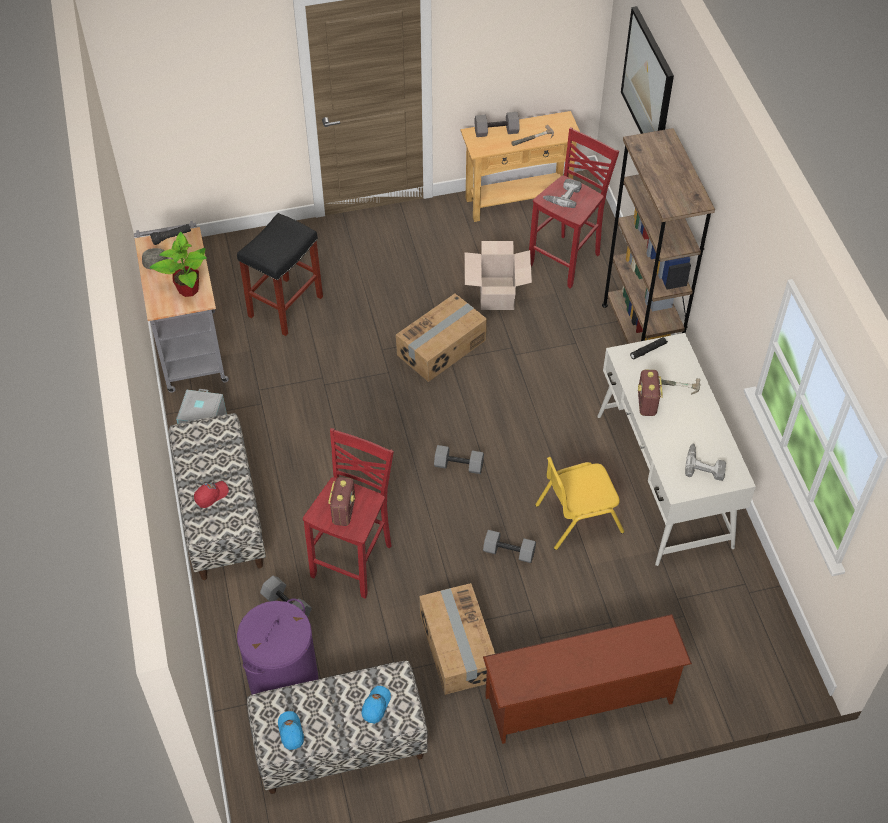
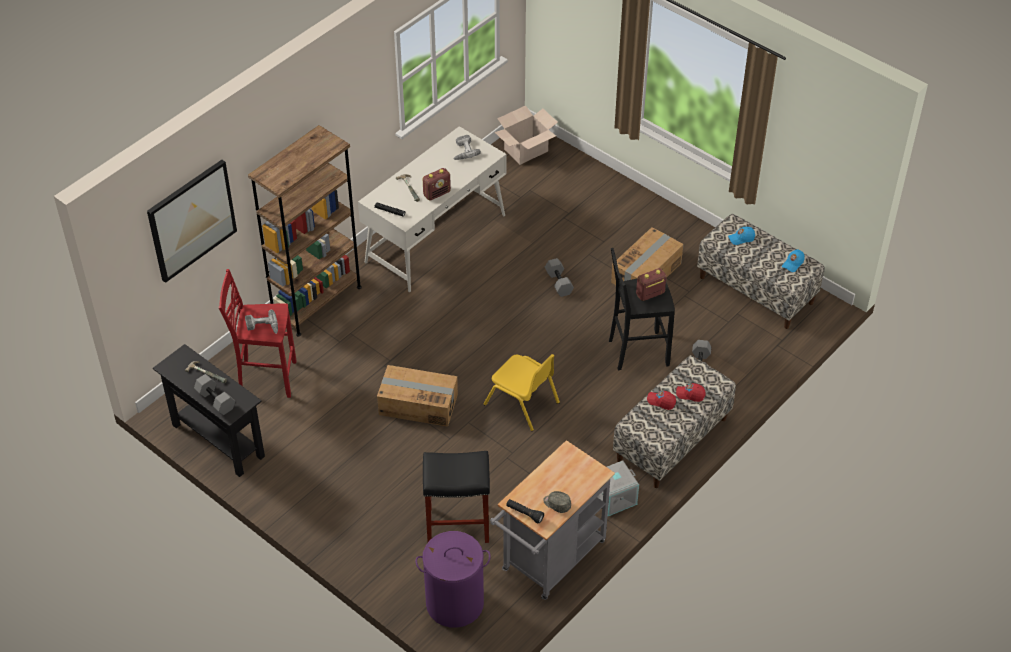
camera: 125 degrees left, 5 degrees down
potted plant [150,232,207,297] -> none
purple laundry basket [237,598,318,695] -> purple laundry basket moved to [415,531,491,628]
red stool [303,428,394,599] -> black stool [609,248,675,371]
grey dumbbell [434,445,484,474] -> none
beige console table [460,111,580,222] -> black console table [153,344,265,477]
cardboard box [465,241,532,310] -> cardboard box moved to [495,105,558,165]
brown shoe rack [483,614,692,744] -> none
yellow chair [535,457,624,550] -> yellow chair moved to [484,354,560,431]
none -> red cap [647,391,676,410]

